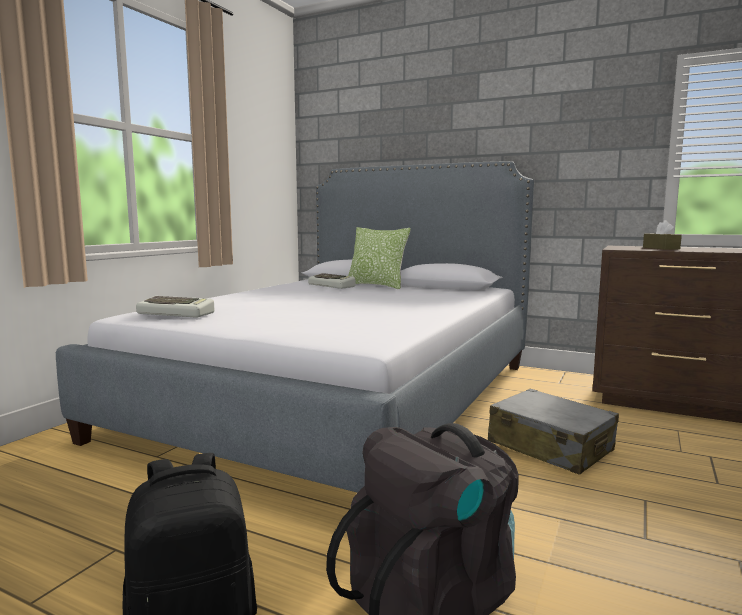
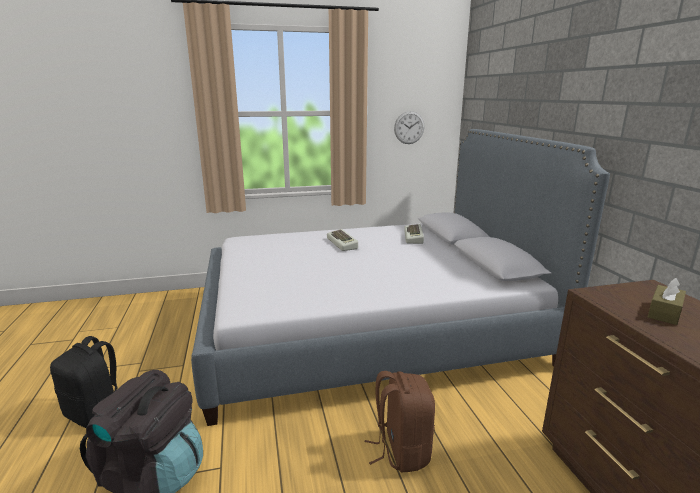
camera: 50 degrees right, 10 degrees up
keyboard [136,296,214,318] -> keyboard moved to [327,229,358,251]
pillow [348,227,411,289] -> none
grey suitcase [488,388,619,475] -> brown backpack [365,371,435,472]
none -> wall clock [394,111,424,144]

